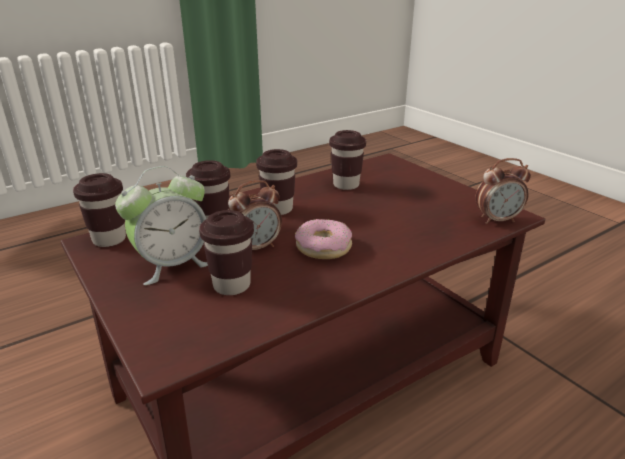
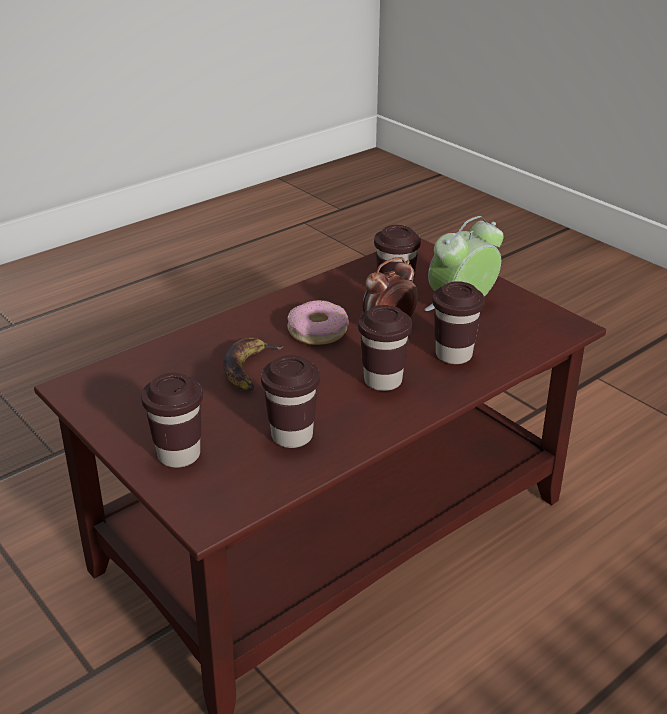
camera: 175 degrees right, 5 degrees up
brown cup [73,173,126,247] -> brown cup moved to [141,373,203,468]
alarm clock [476,158,531,224] -> none
none -> banana [224,338,283,391]

